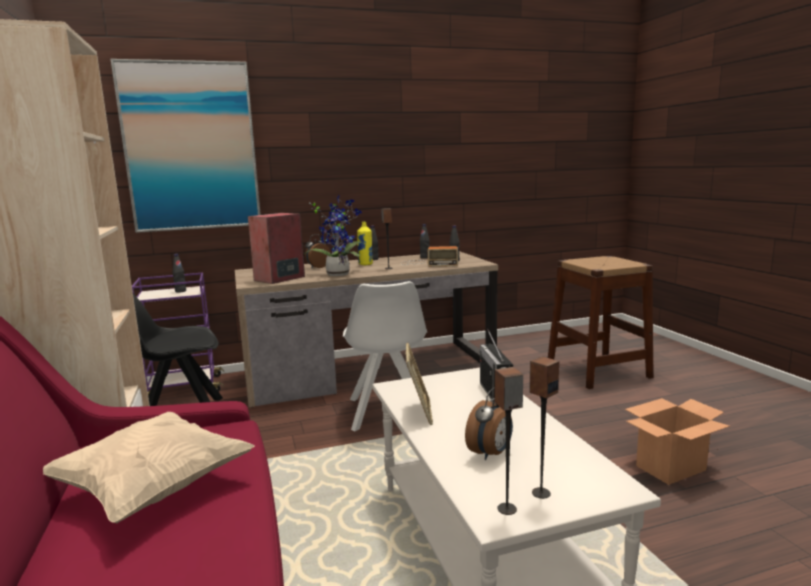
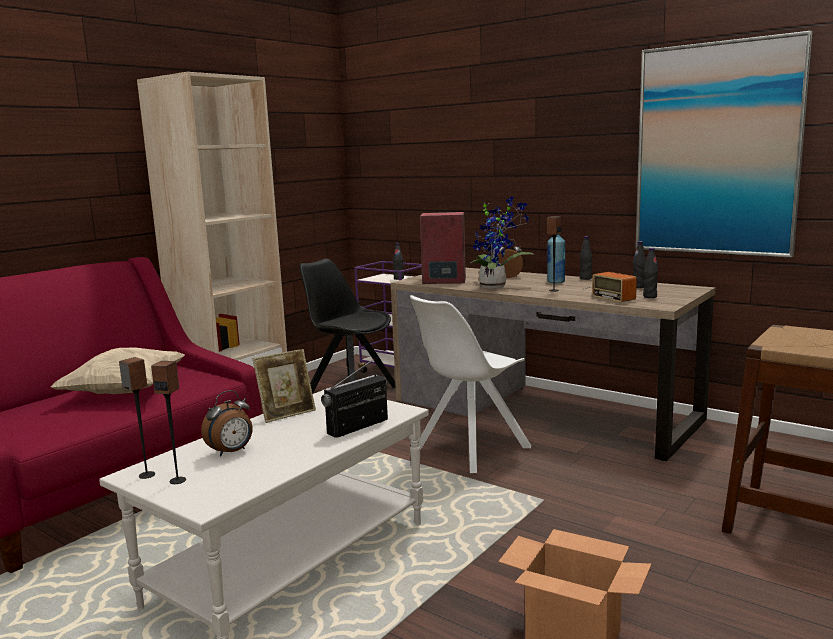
camera: 55 degrees right, 0 degrees up
picture [111,59,261,233] -> picture moved to [635,31,812,258]
yellow bottle [357,222,373,265] -> blue bottle [547,234,565,284]
alarm clock [465,387,513,460] -> alarm clock turned 45 degrees counterclockwise [201,390,253,457]

